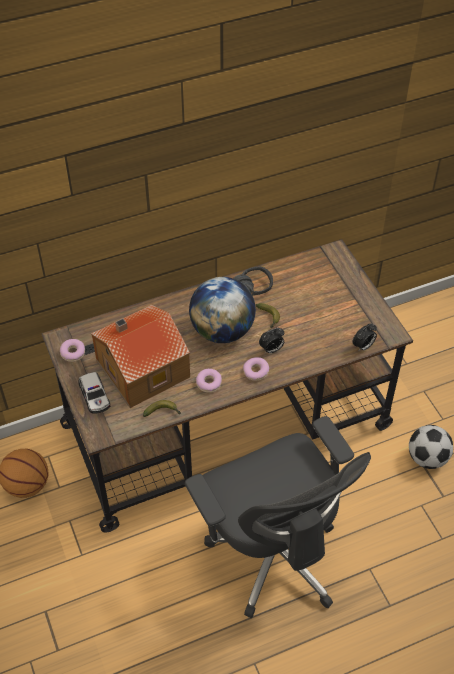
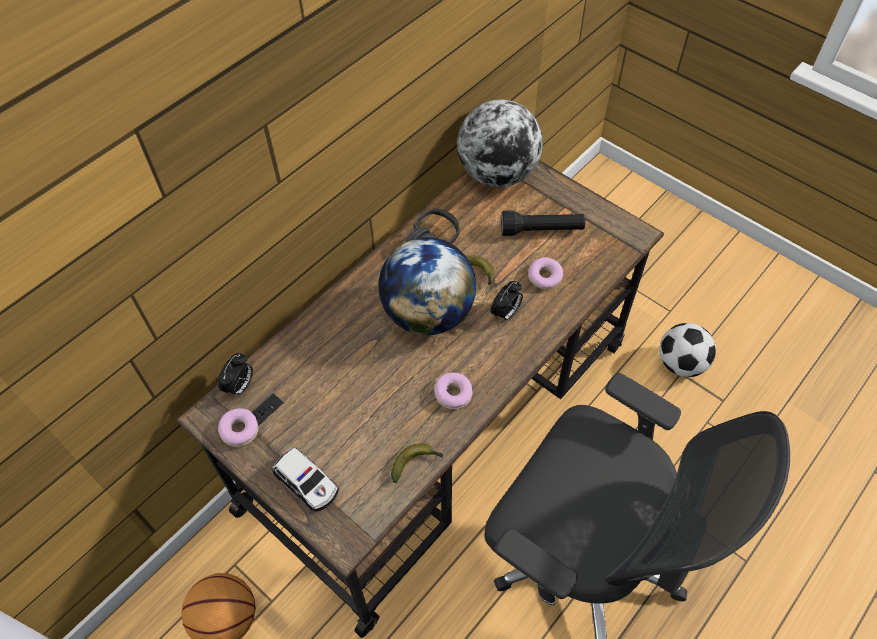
camera: 25 degrees left, 5 degrees up
toy house [91,305,190,408] -> none
donut [243,357,269,381] -> donut moved to [528,257,563,290]
alarm clock [352,323,377,351] -> alarm clock moved to [218,353,253,397]
none -> globe [457,99,543,187]
none -> black flashlight [501,211,585,236]

